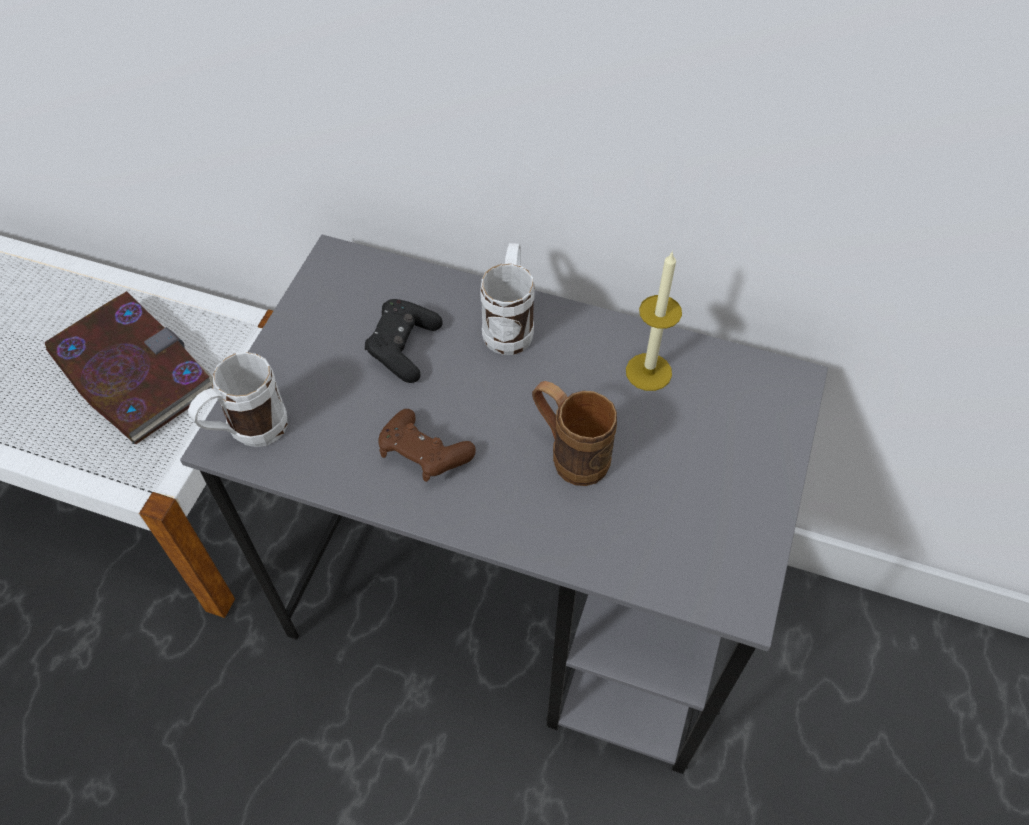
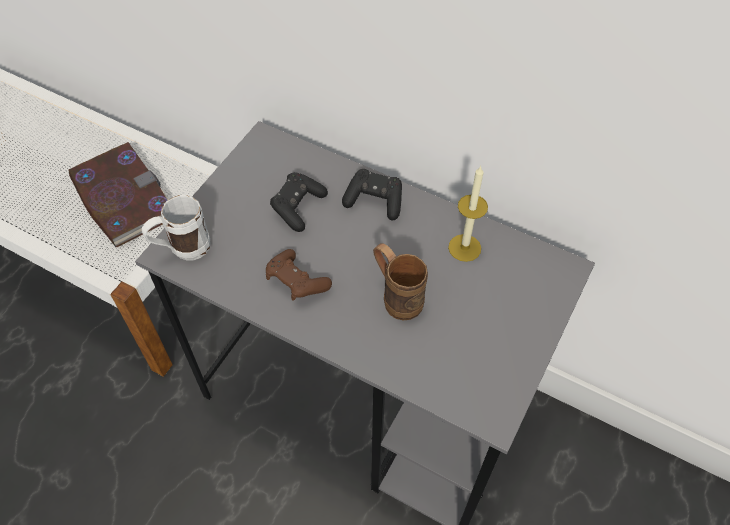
camera: 10 degrees right, 0 degrees up
white mug [480,243,535,355] -> black game controller [342,169,402,220]

